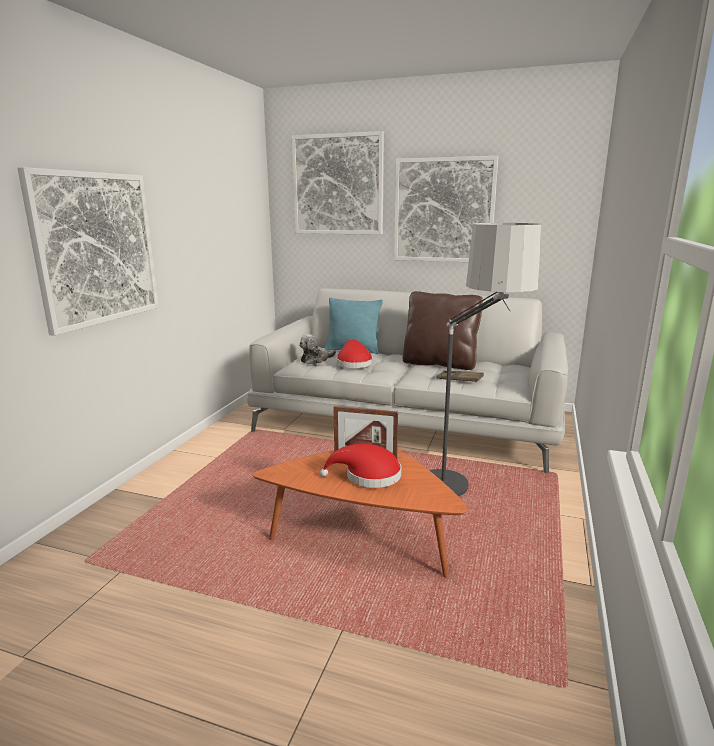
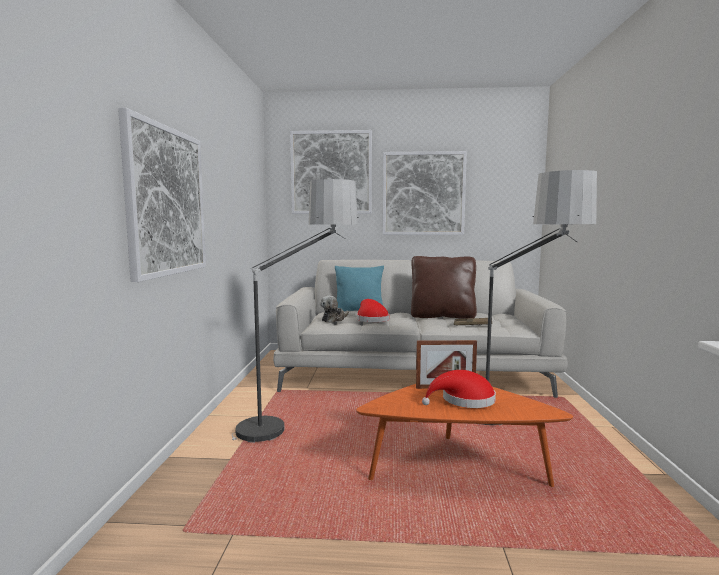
camera: 15 degrees left, 10 degrees down
none -> floor lamp [232,179,359,443]

